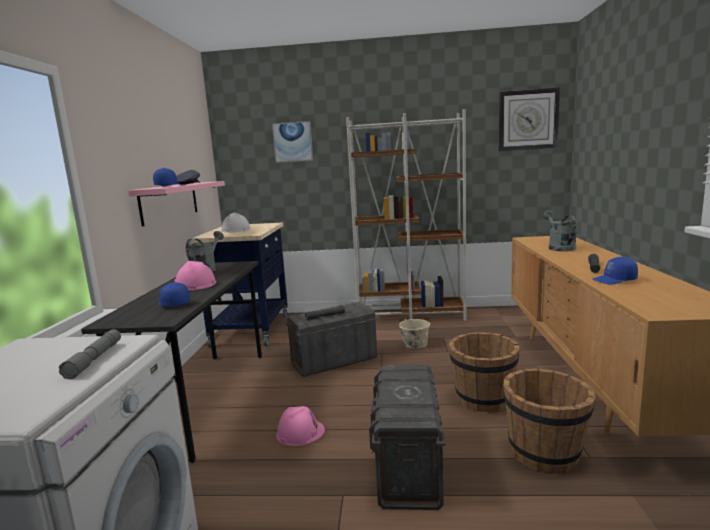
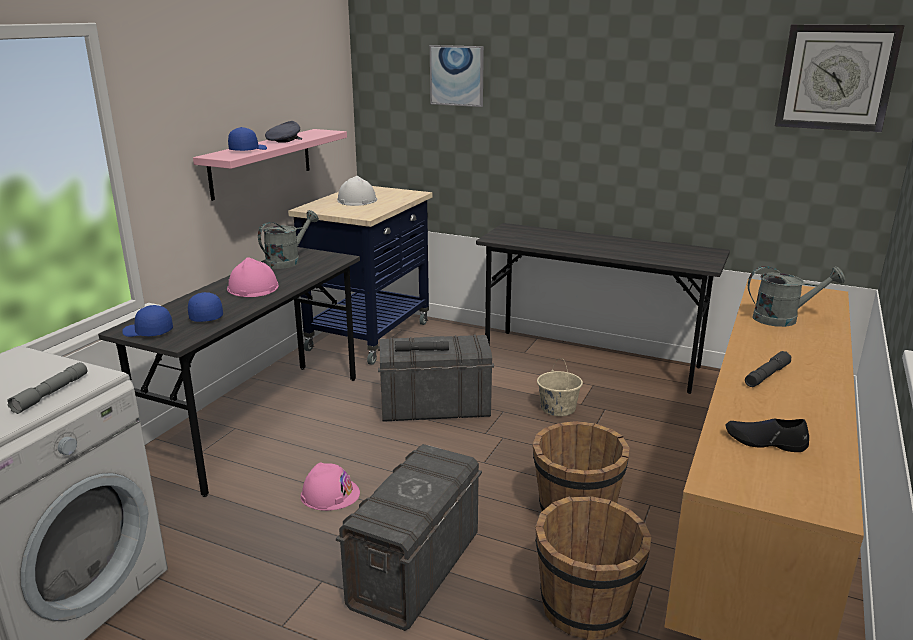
camera: 20 degrees right, 10 degrees up
brown bookcase [346,109,466,321] -> grey desk [476,223,730,394]
grey watering can [543,210,577,251] -> grey watering can turned 75 degrees clockwise [748,266,845,327]
blue cap [593,257,638,284] -> blue cap moved to [122,305,173,337]
none -> black shoe [725,418,809,452]

